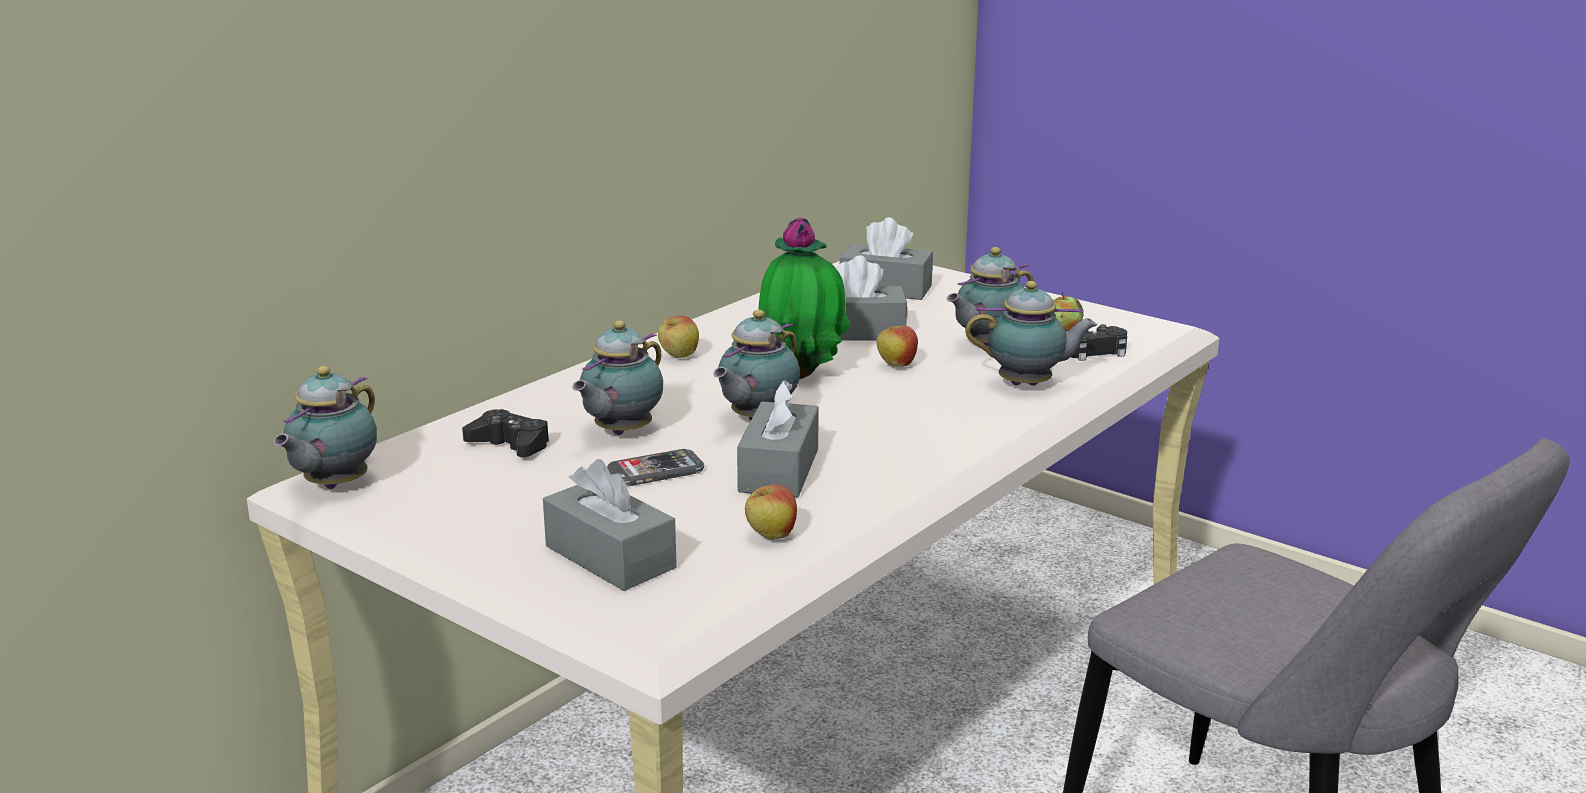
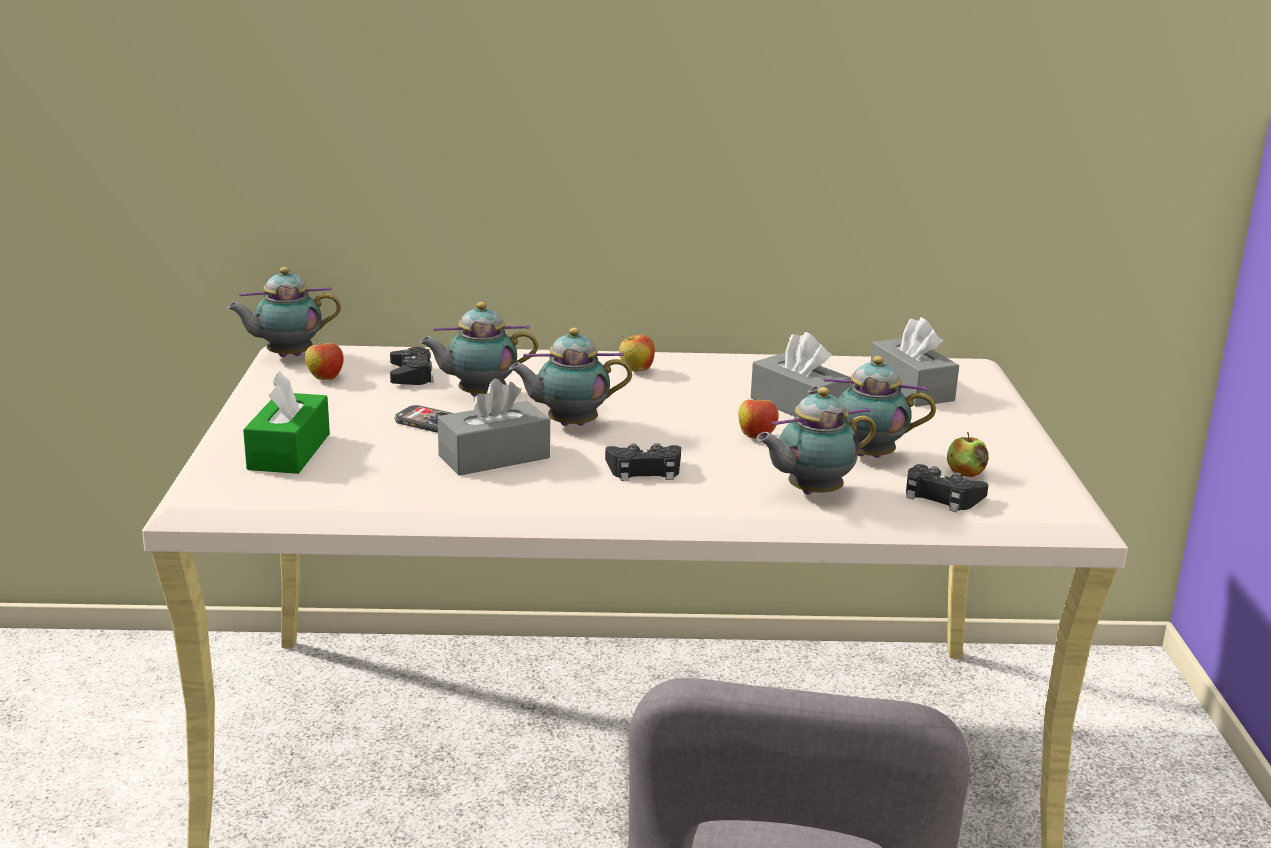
camera: 50 degrees right, 0 degrees up
grey tissue box [543,459,677,591] -> green tissue box [243,371,330,474]
apple [745,485,797,540] -> apple moved to [305,339,344,380]
potted plant [759,218,850,379] -> none
teapot [965,281,1097,386] -> teapot turned 105 degrees clockwise [756,387,876,495]
none -> black game controller [605,443,681,481]

